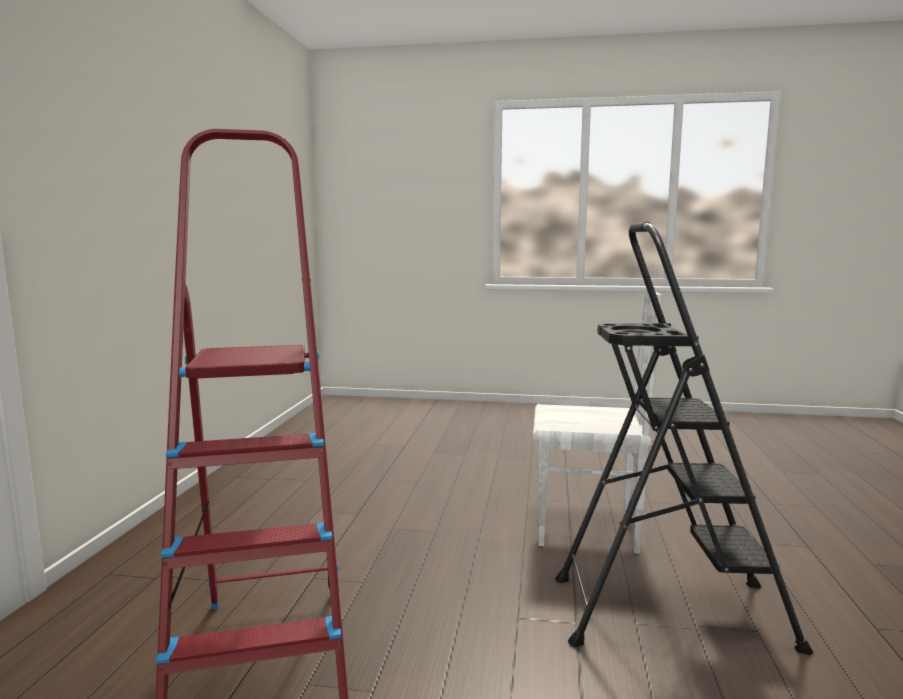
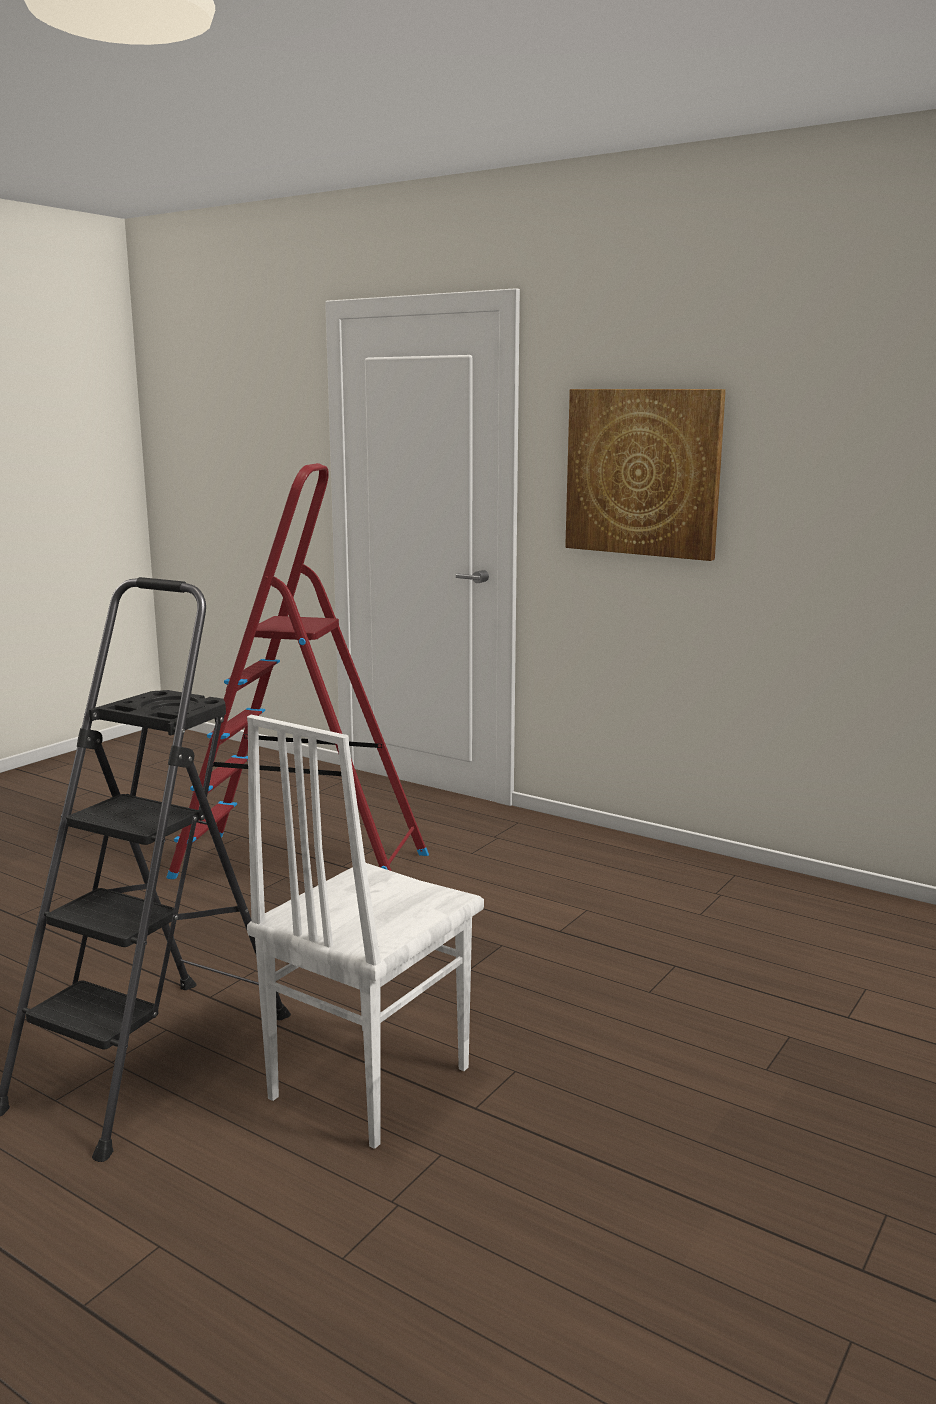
camera: 115 degrees right, 5 degrees up
none -> picture [565,389,726,561]

